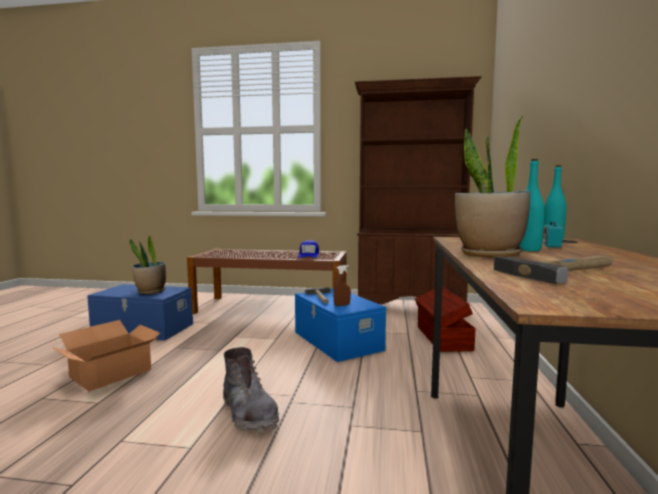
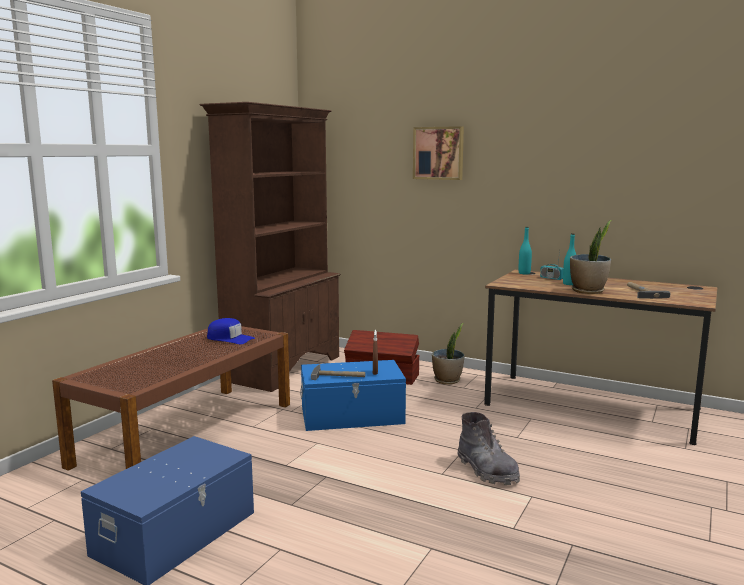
camera: 70 degrees left, 5 degrees up
cardboard box [52,320,160,391] -> none
potted plant [129,235,166,294] -> potted plant moved to [432,323,464,385]
grey boot [223,347,279,433] -> grey boot turned 75 degrees clockwise [458,412,520,485]
none -> picture [413,126,464,180]

